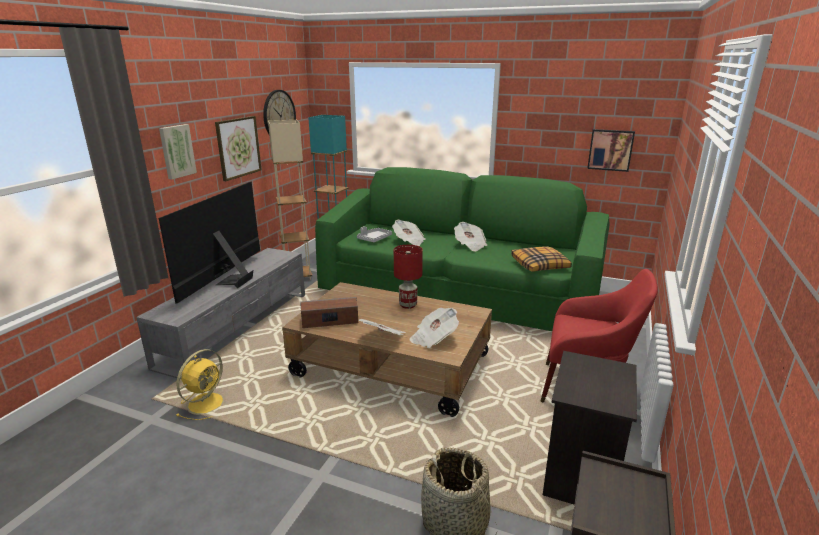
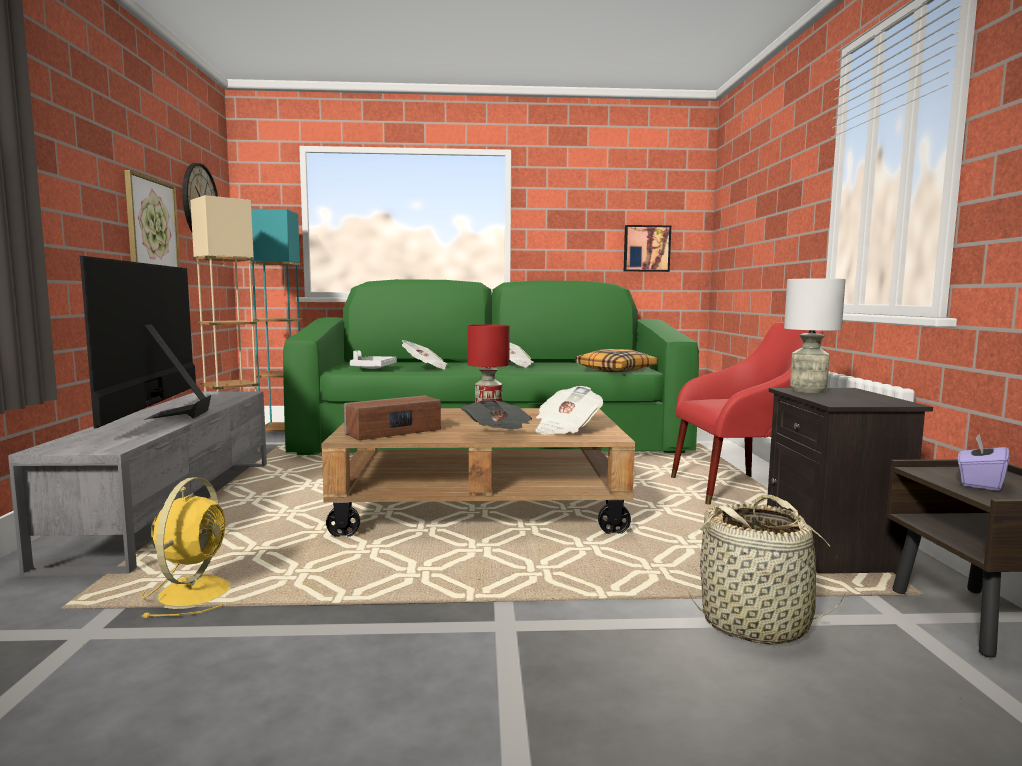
camera: 25 degrees left, 15 degrees down
picture [159,124,197,179] -> none
none -> grey table lamp [784,278,846,394]
none -> purple tissue box [958,434,1009,491]

